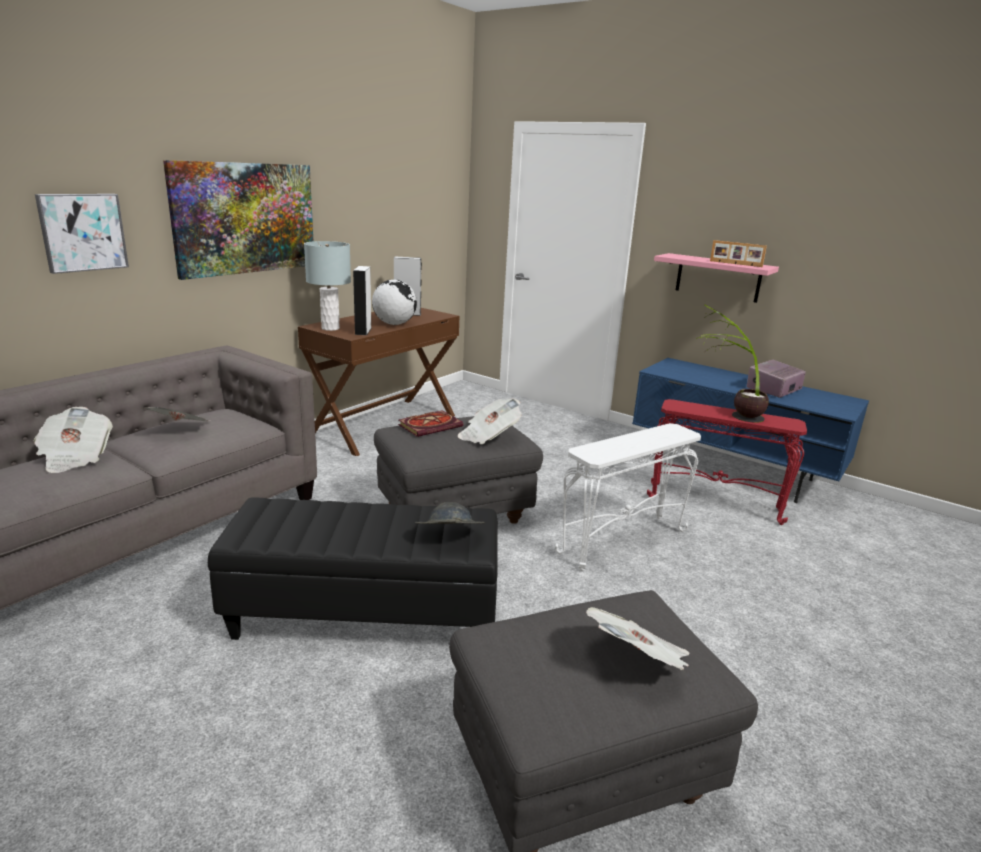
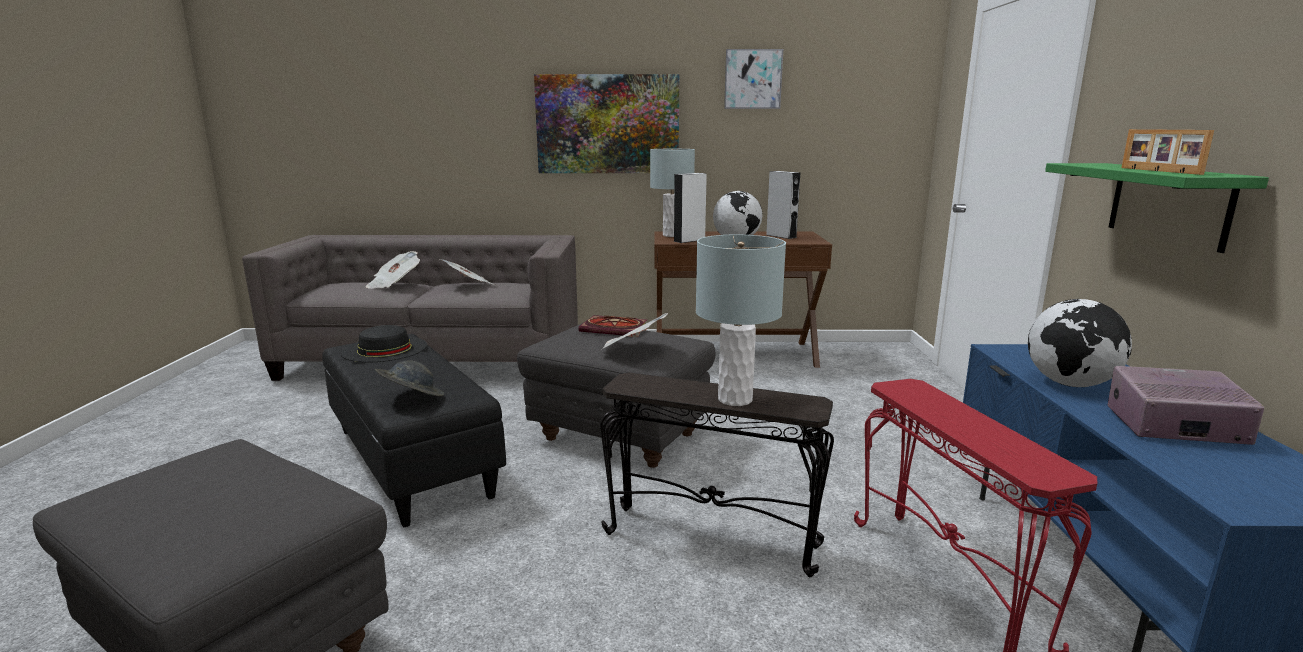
camera: 55 degrees right, 5 degrees down
picture [35,194,129,274] -> picture moved to [724,49,783,109]
white side table [555,423,701,571] -> black side table [600,372,834,577]
newspaper [586,607,690,670] -> none
pink shelf [654,253,779,303] -> green shelf [1045,163,1269,253]
potted plant [699,305,769,423] -> none
none -> black hat [341,325,427,362]
none -> grey table lamp [696,235,786,406]
none -> globe [1028,299,1132,387]

